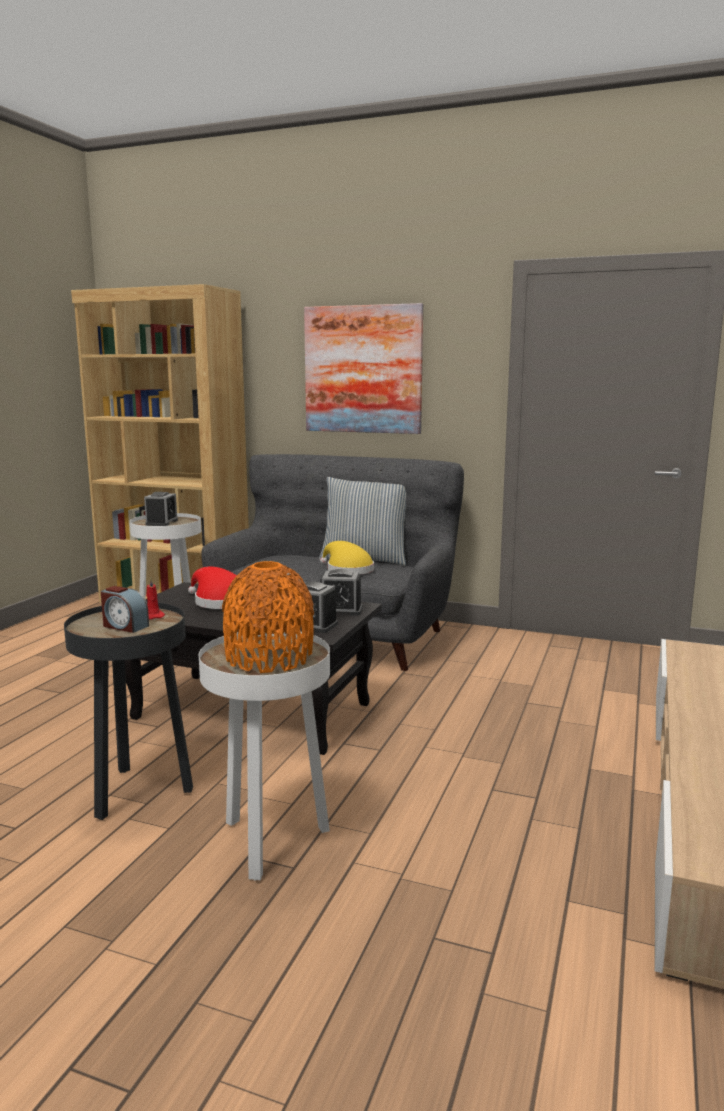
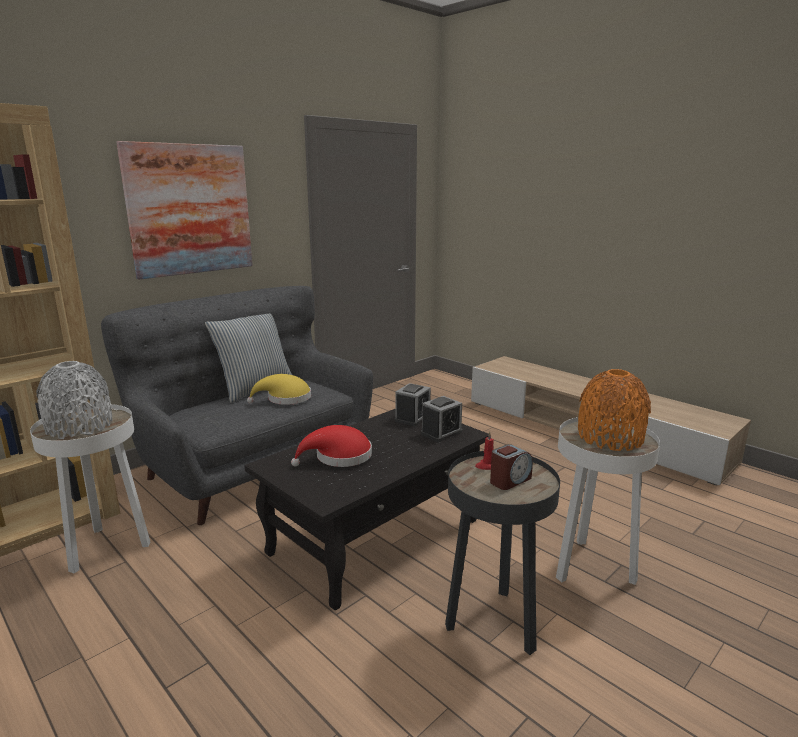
camera: 65 degrees left, 5 degrees up
alarm clock [144,492,178,526] -> grey vase [36,361,112,439]

